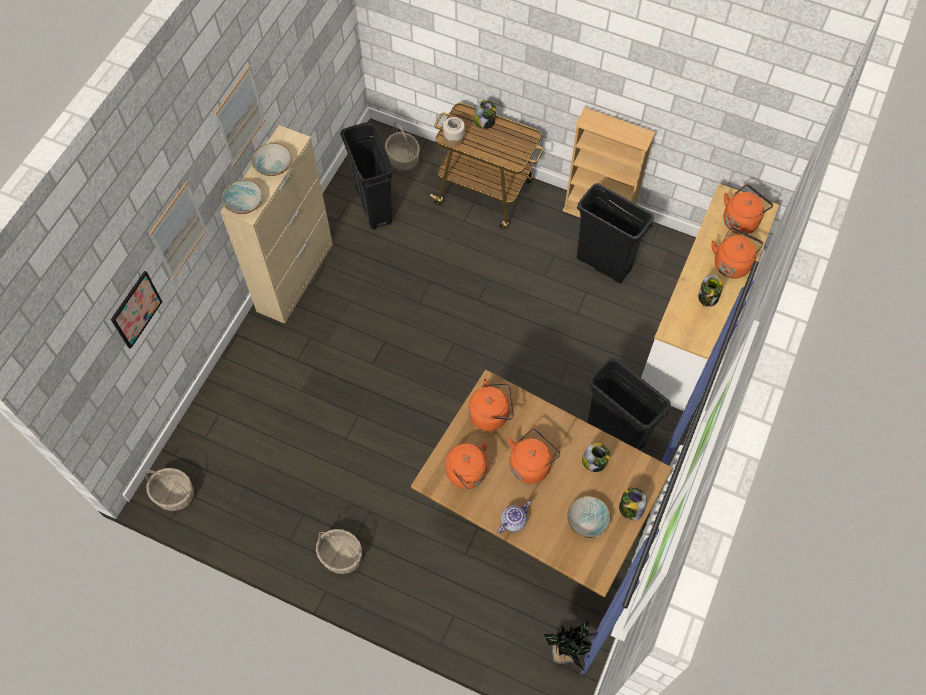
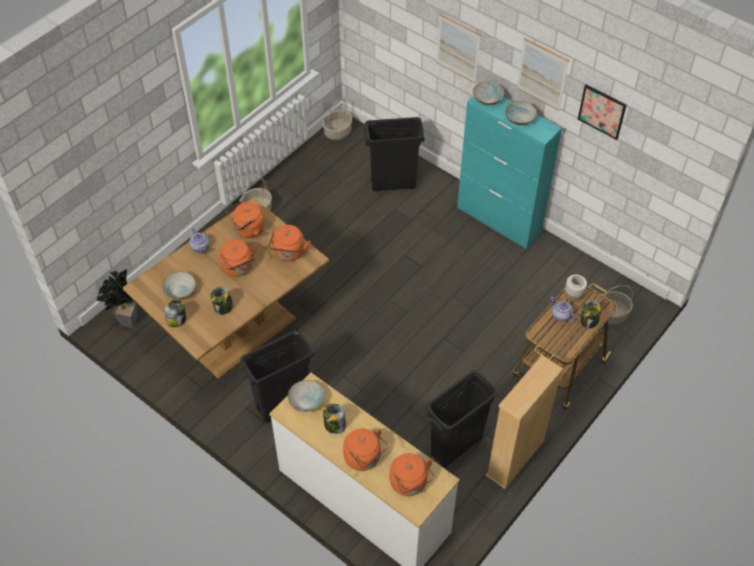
camera: 105 degrees right, 10 degrees down
picture [111,271,162,349] -> picture moved to [578,84,626,140]
beige cabinet [220,125,333,324] -> turquoise cabinet [457,96,562,249]
black trash can [340,122,394,230] -> black trash can moved to [364,117,425,192]
none -> bowl [288,380,325,412]
none -> teapot [551,297,576,322]

